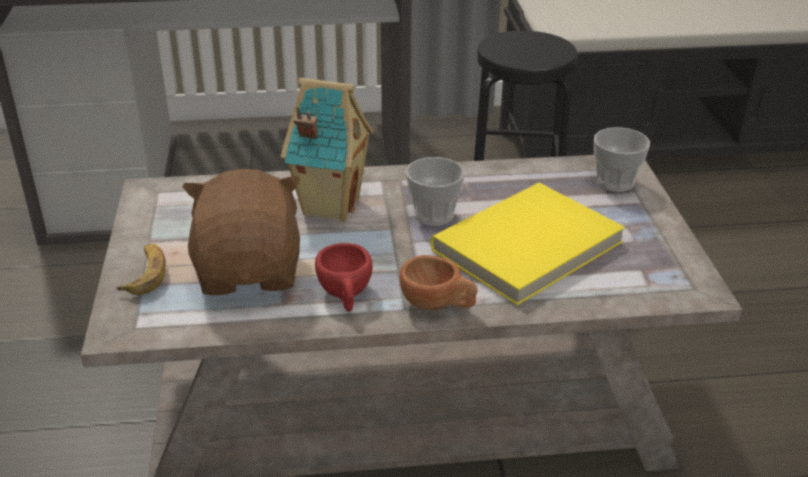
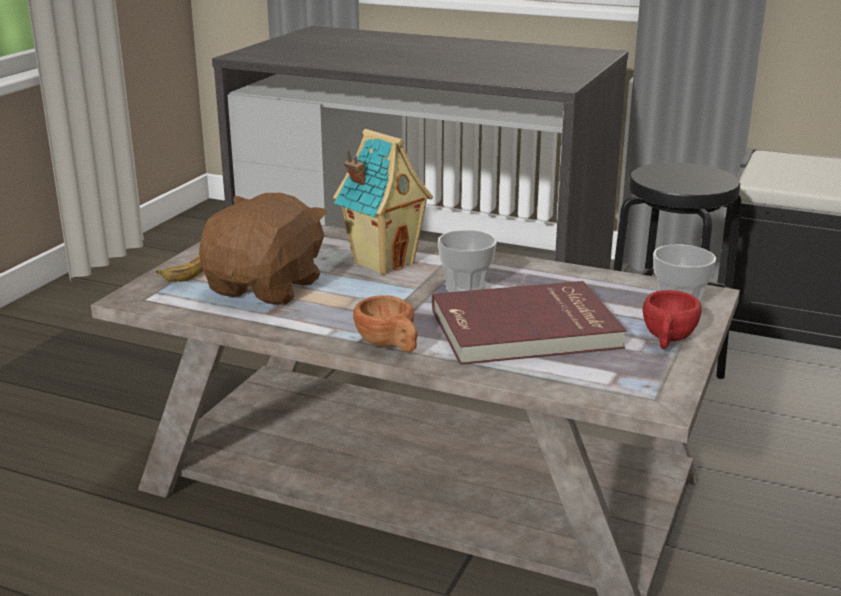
camera: 30 degrees right, 10 degrees down
red cup [315,243,373,312] -> red cup moved to [643,290,702,349]
yellow book [431,183,625,305] -> red book [432,281,627,365]

